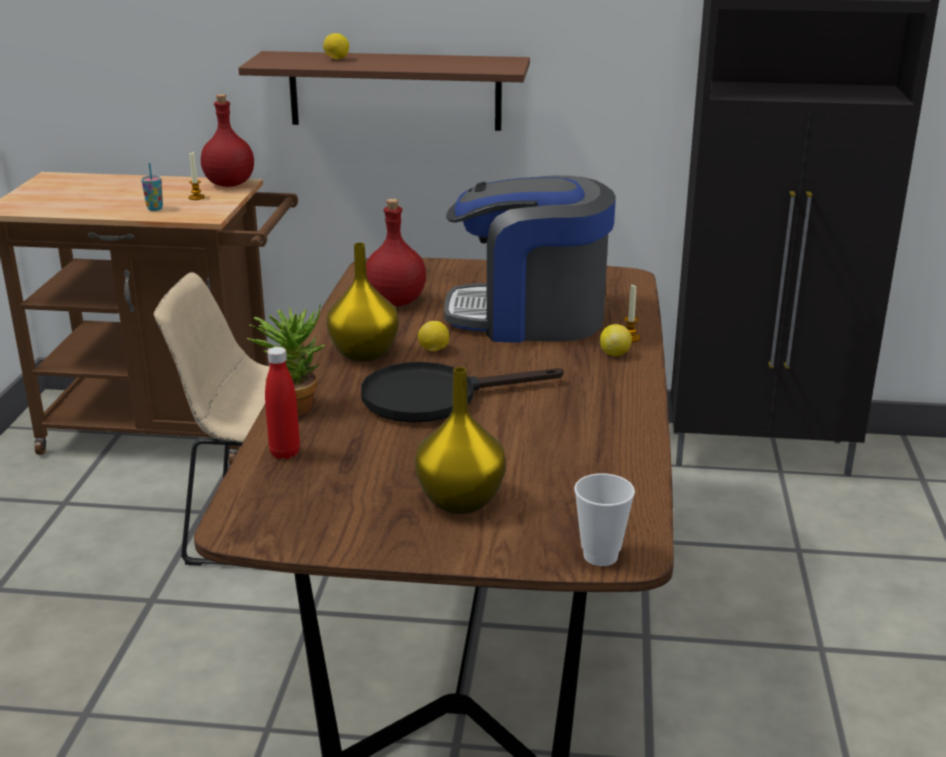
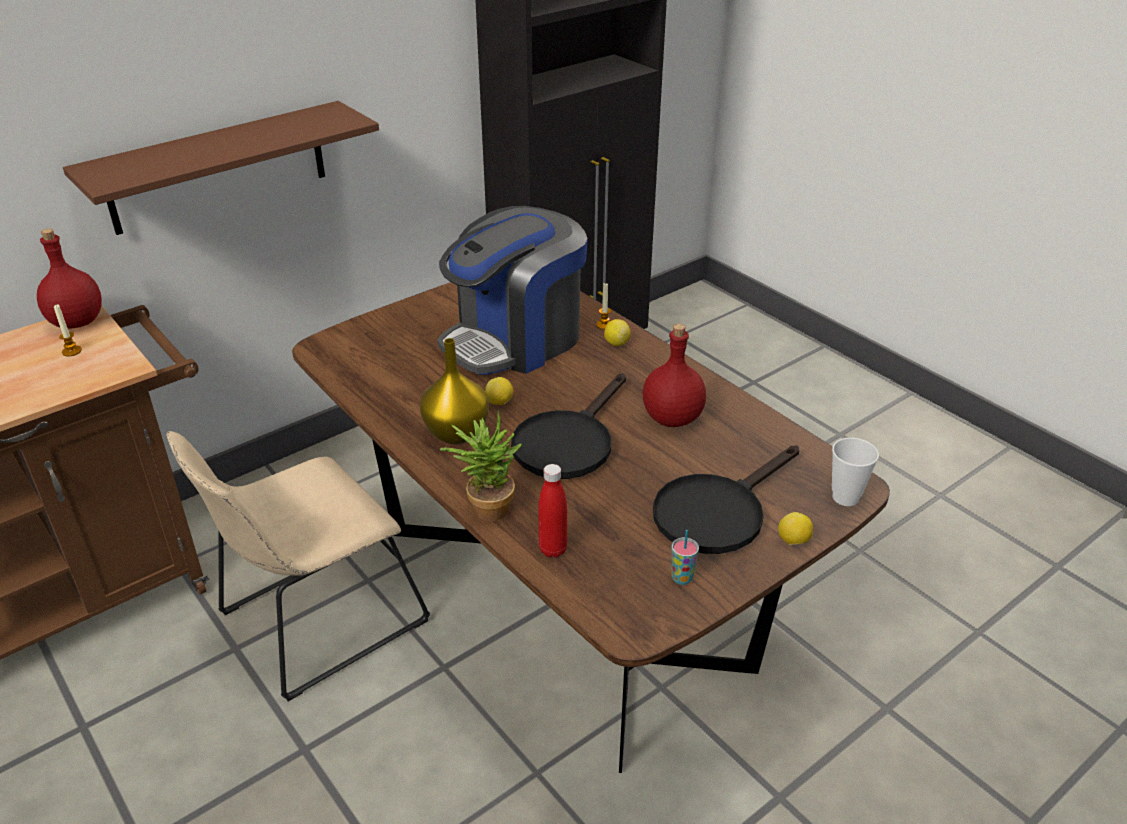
camera: 45 degrees left, 10 degrees up
cup [141,163,163,211] -> cup moved to [671,530,699,585]
lemon [323,33,349,59] -> lemon moved to [778,512,813,545]
red bottle [366,199,426,306] -> red bottle moved to [643,324,706,427]
yellow vase [415,367,506,514] -> black frying pan [653,445,799,554]

